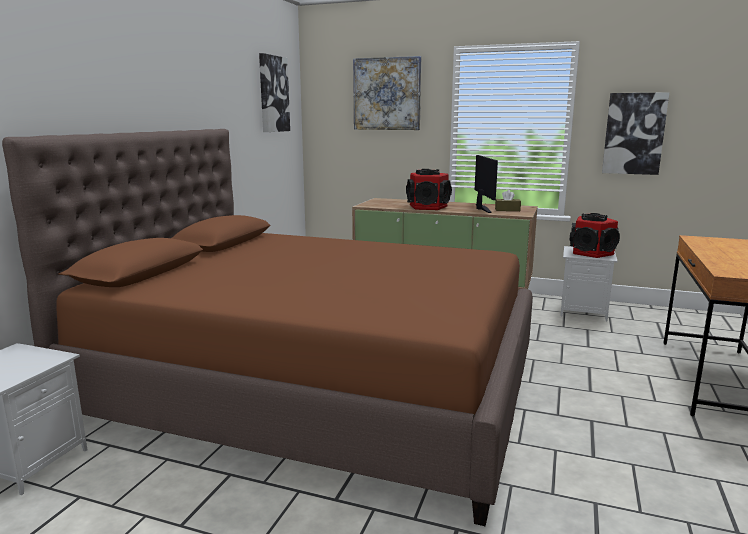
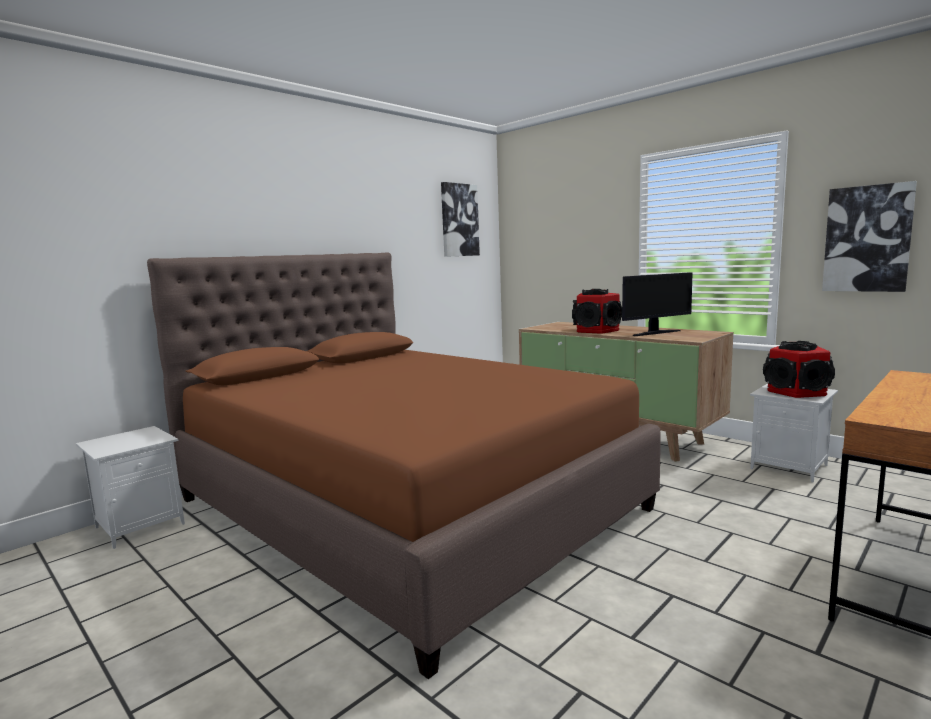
camera: 25 degrees right, 5 degrees down
picture [353,56,421,130] -> none
monitor [475,155,498,213] -> monitor turned 45 degrees clockwise [622,272,693,336]
brown tissue box [495,190,521,211] -> none

